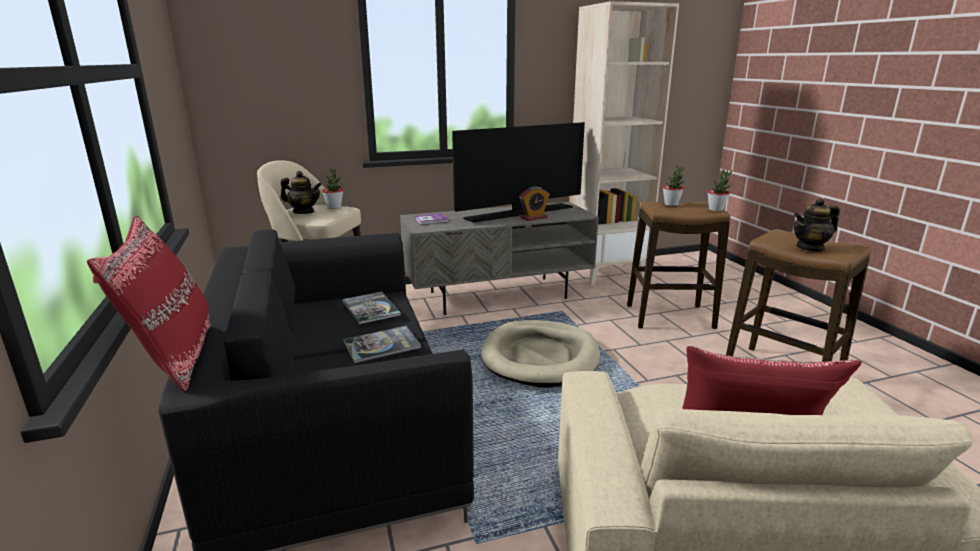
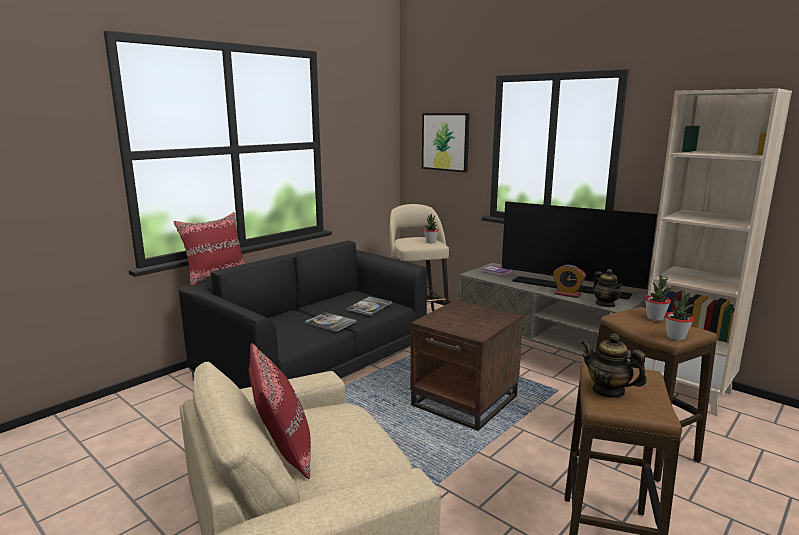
camera: 60 degrees right, 5 degrees down
teapot [281,171,321,214] -> teapot moved to [593,269,623,307]
beige dog bed [481,320,600,387] -> brown side table [410,300,523,431]
none -> picture [422,113,470,172]

